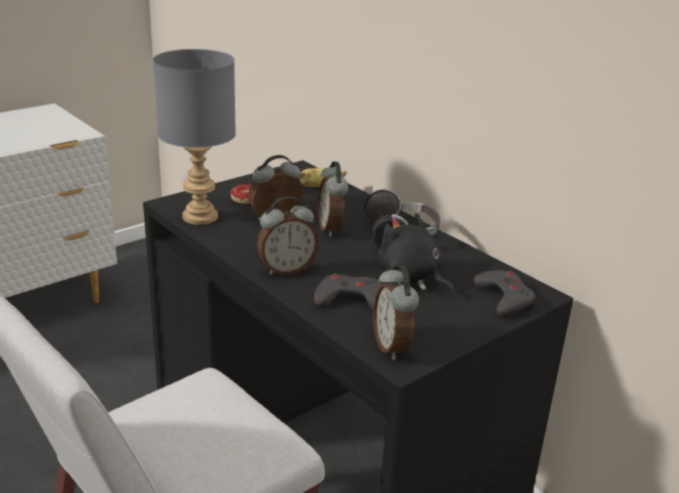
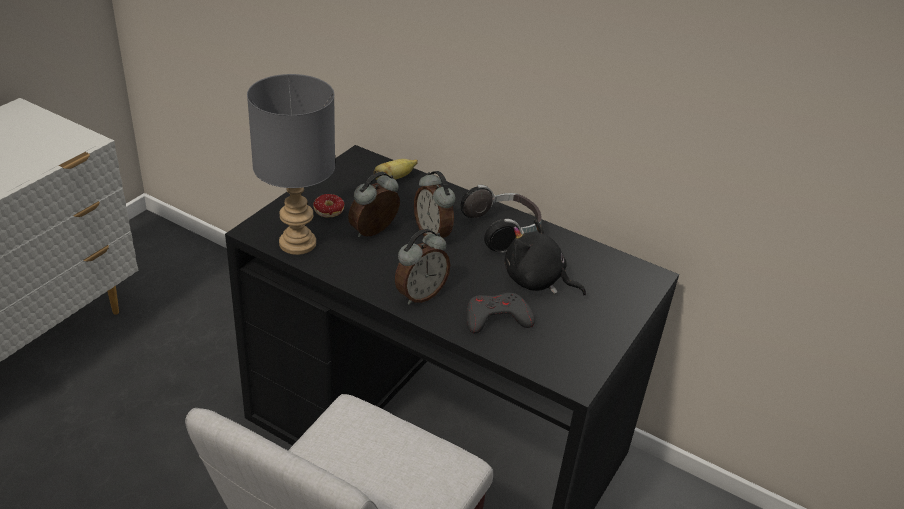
camera: 20 degrees left, 10 degrees up
alarm clock [373,265,419,360] -> none
grey game controller [473,270,535,317] -> none

